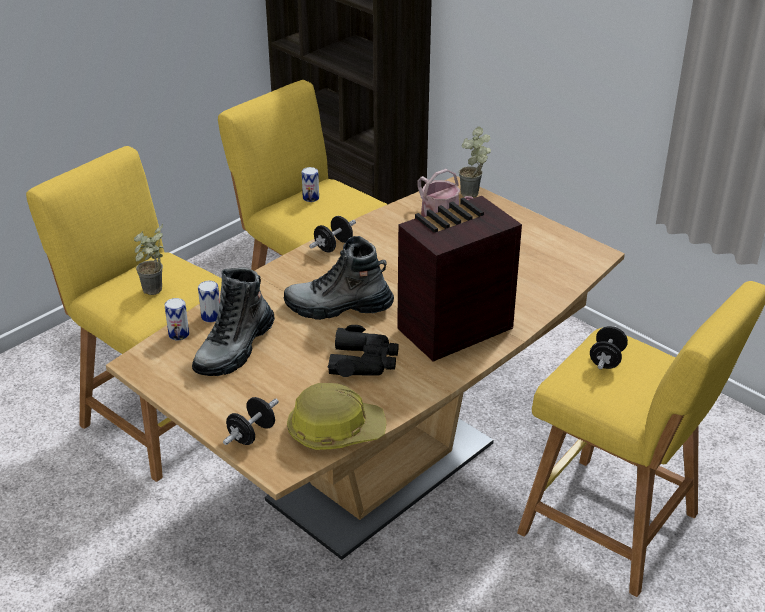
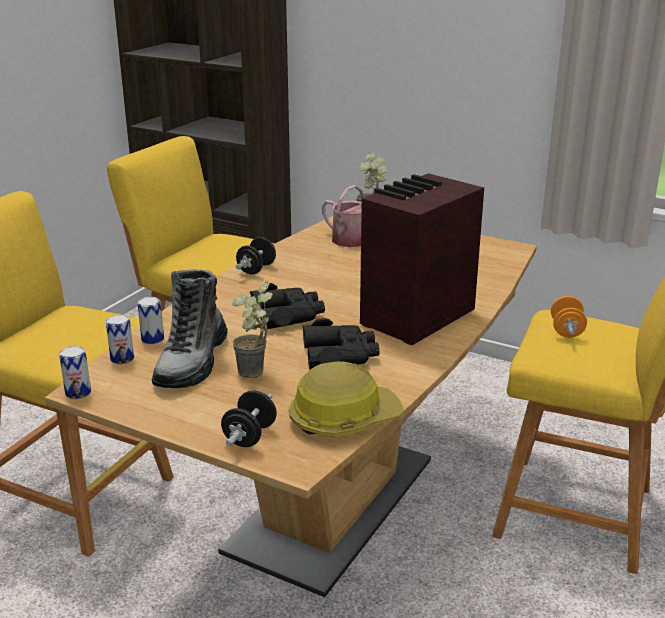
camera: 15 degrees left, 10 degrees down
potted plant [134,224,164,295] -> potted plant moved to [232,280,273,378]
boot [284,236,394,320] -> black binoculars [250,283,325,329]
can [302,167,319,202] -> can moved to [59,346,91,399]
black dumbbell [590,326,628,369] -> orange dumbbell [551,296,587,338]

